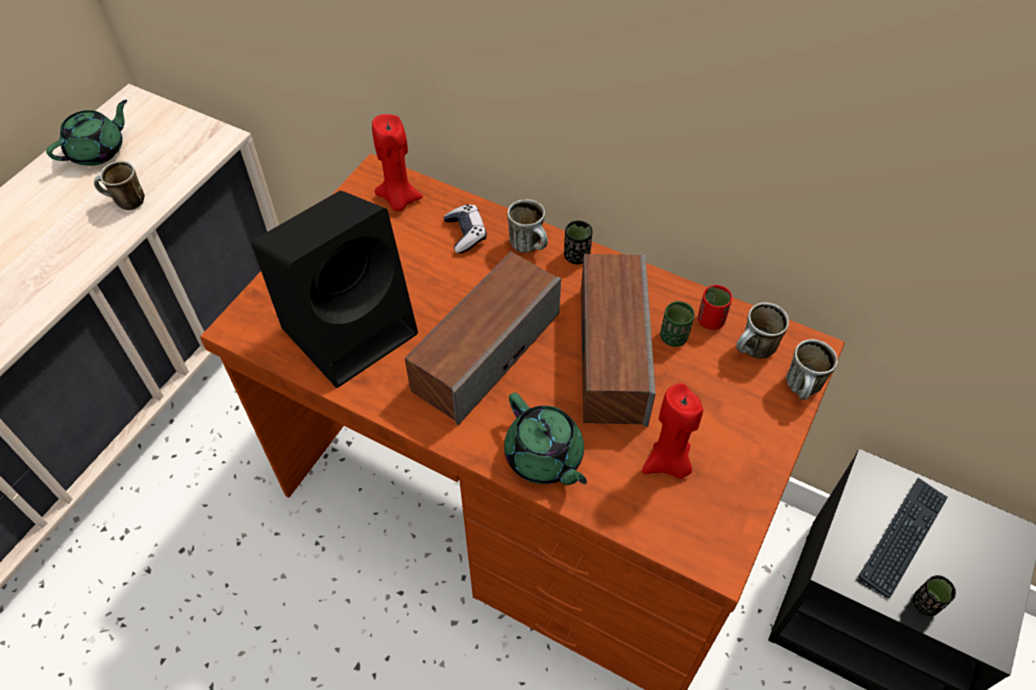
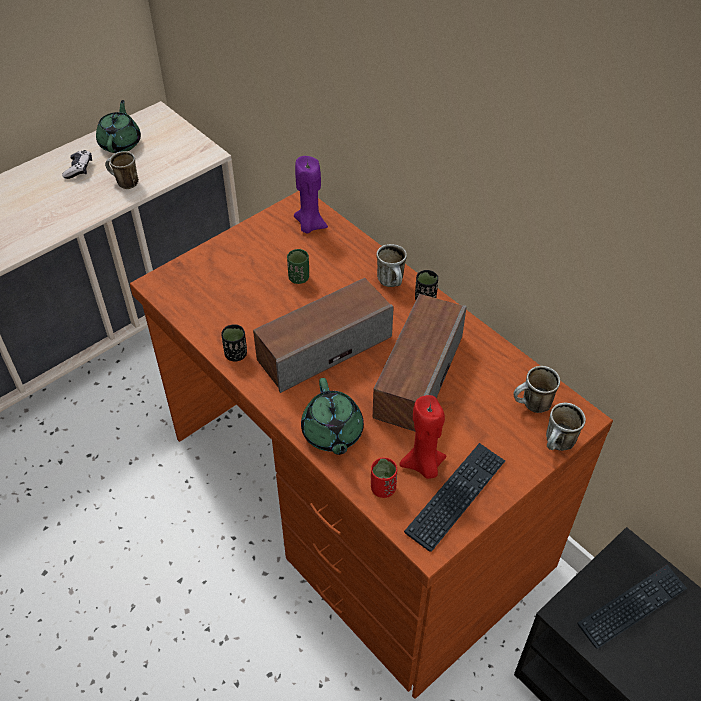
camera: 20 degrees right, 5 degrees down
green teapot [46,100,127,166] -> green teapot turned 60 degrees counterclockwise [96,100,141,153]
black speaker [252,191,418,388] -> none
red candle [372,114,423,211] -> purple candle [294,156,328,234]
game controller [444,204,487,253] -> game controller moved to [62,150,92,179]
green cup [660,301,695,347] -> green cup moved to [287,249,309,284]
red cup [698,285,733,330] -> red cup moved to [371,457,397,498]
black cup [913,575,956,616] -> black cup moved to [221,324,247,362]
none -> keyboard [404,443,505,552]

